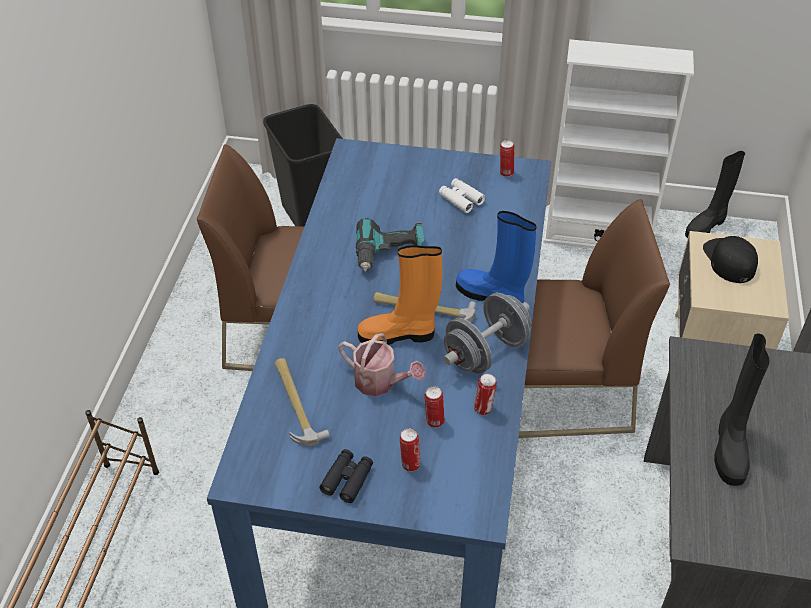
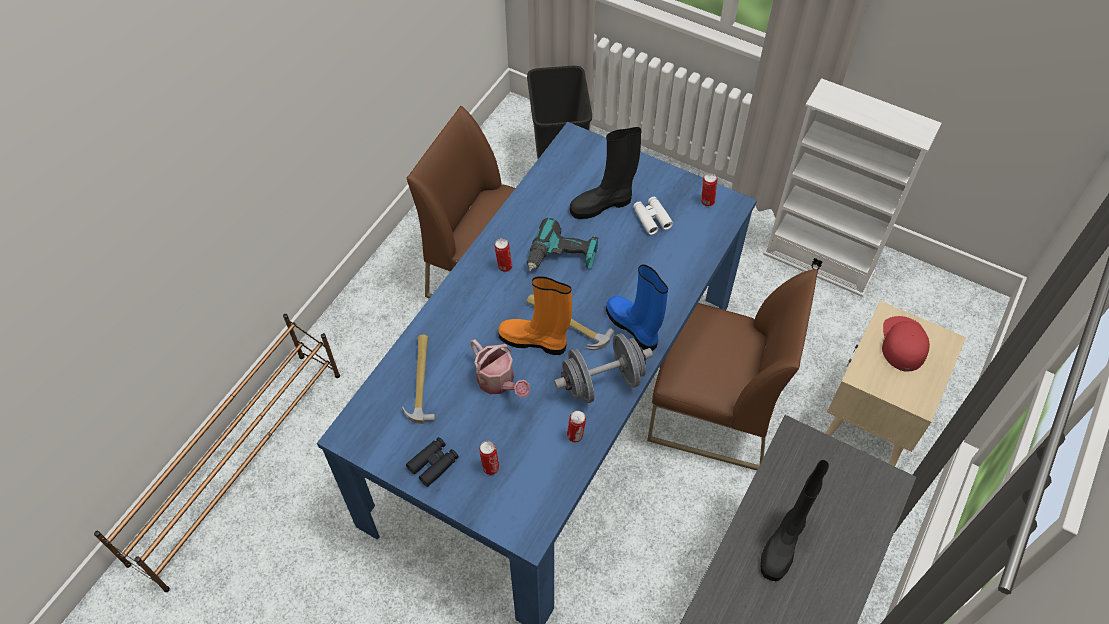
camera: 20 degrees right, 10 degrees up
can [425,386,445,428] -> can moved to [494,238,513,272]
black boot [685,151,745,238] -> black boot moved to [570,127,641,219]
black cap [703,236,758,283] -> red cap [882,316,930,372]

